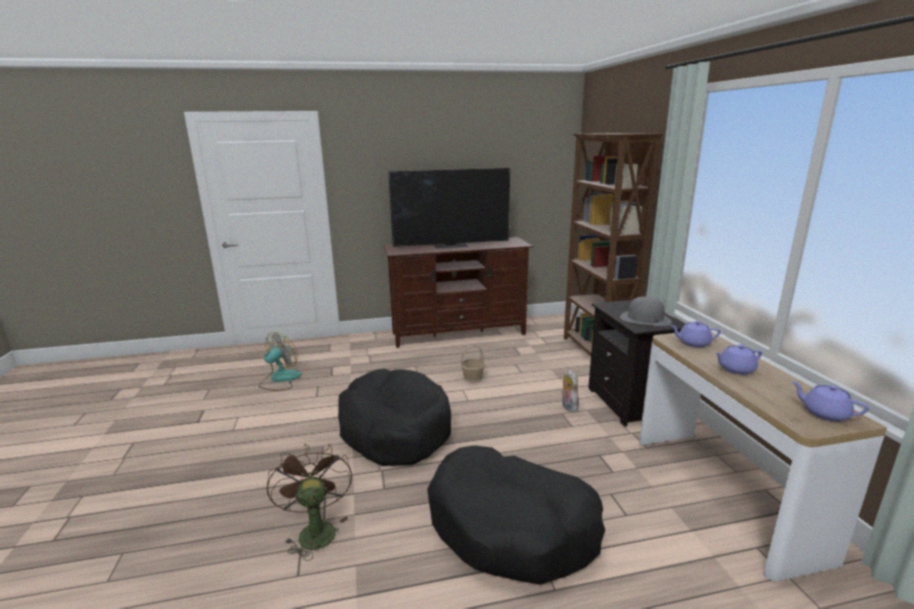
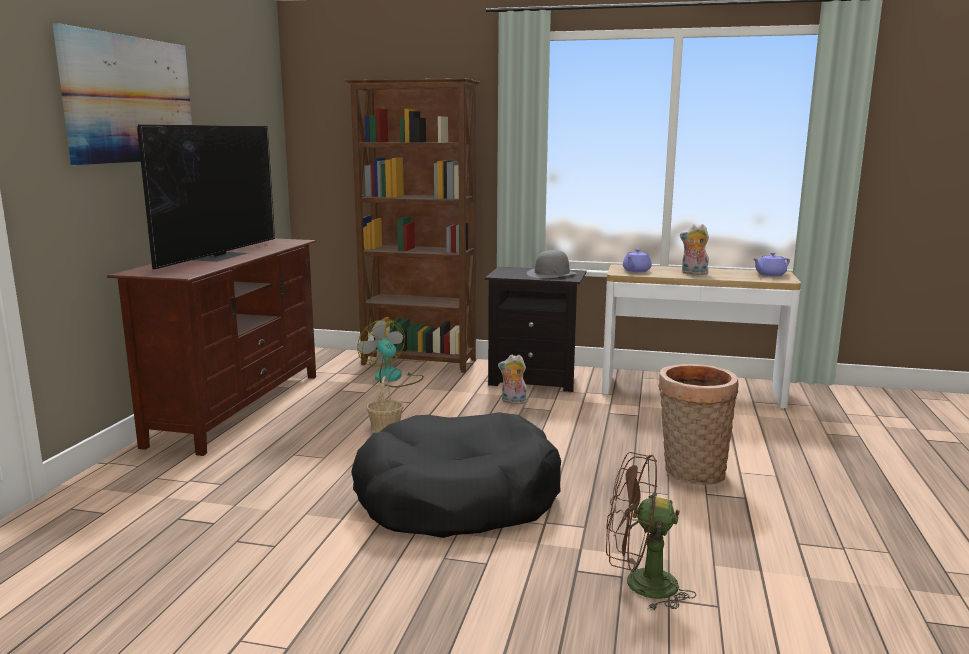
camera: 65 degrees left, 5 degrees down
fan [258,332,302,391] -> fan moved to [357,319,424,387]
black dog bed [427,445,605,585] -> basket [658,364,739,485]
purple teapot [715,345,762,375] -> plush toy [680,224,709,275]
none -> picture [52,23,192,166]

